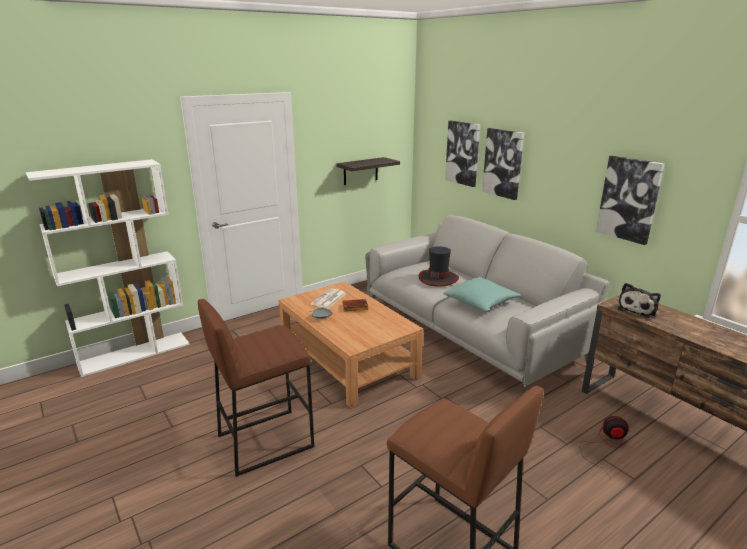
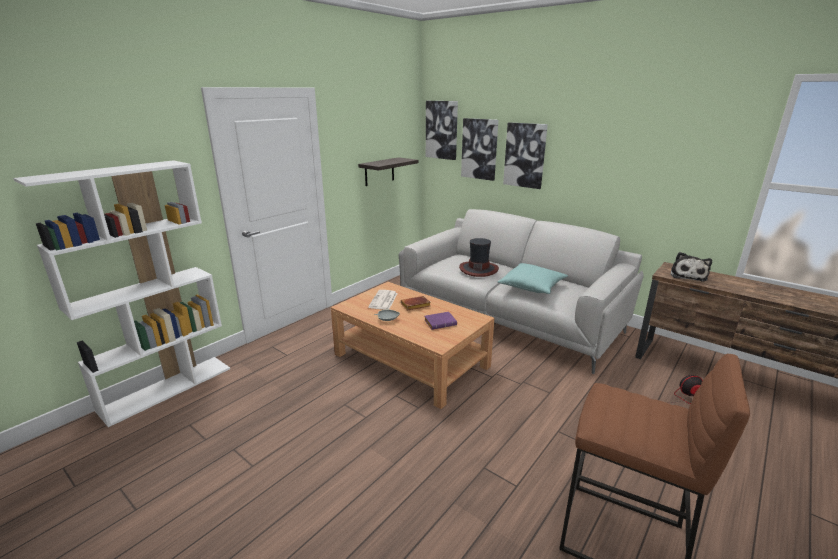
camera: 15 degrees left, 0 degrees up
brown stool [198,299,314,477] -> none
picture [596,156,665,245] -> picture moved to [426,101,458,160]
none -> purple book [424,312,457,330]

